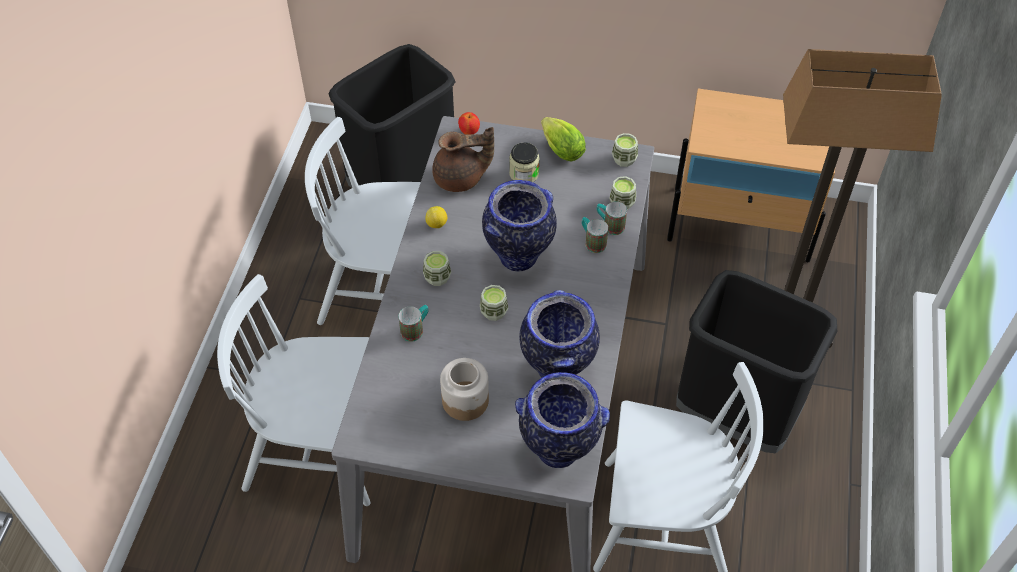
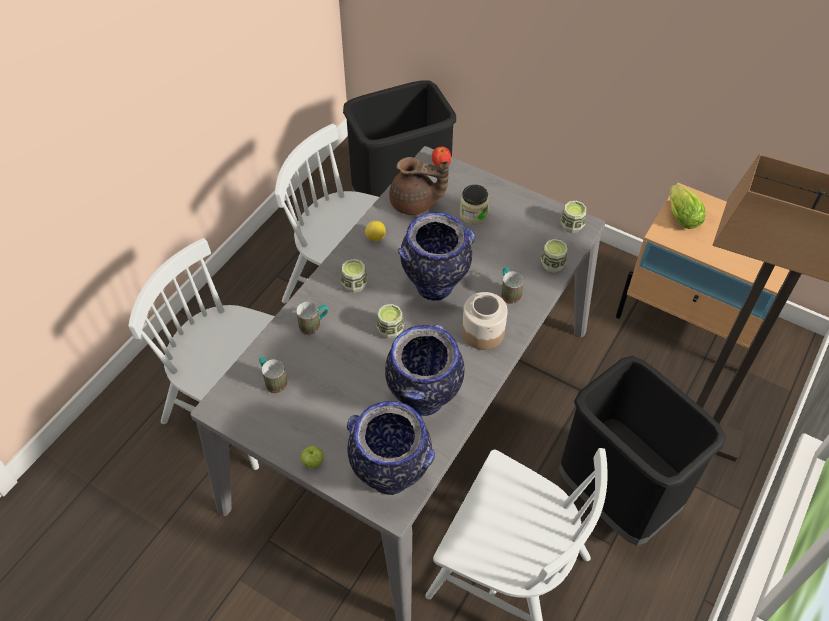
camera: 20 degrees right, 0 degrees up
jar [440,358,489,421] -> jar moved to [462,292,508,350]
lettuce [541,117,586,162] -> lettuce moved to [670,184,706,229]
mug [596,201,627,235] -> mug moved to [259,357,288,394]
none -> apple [301,446,324,468]

